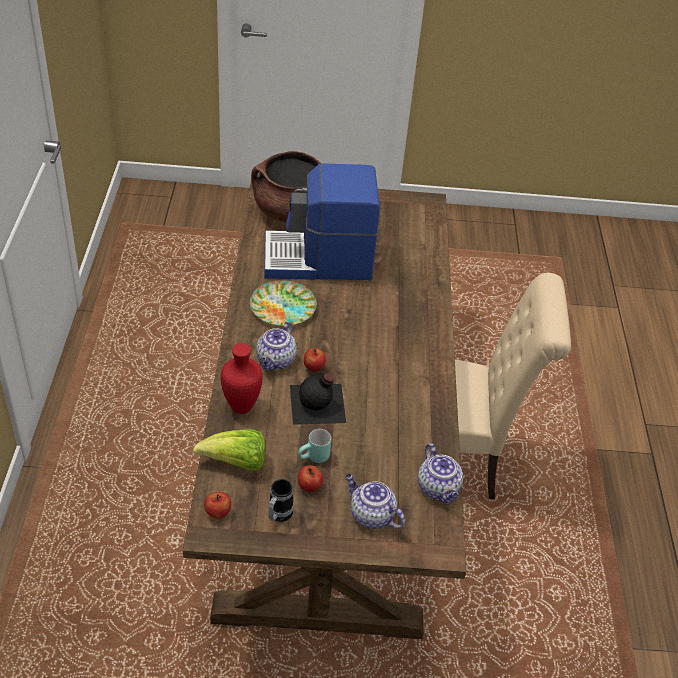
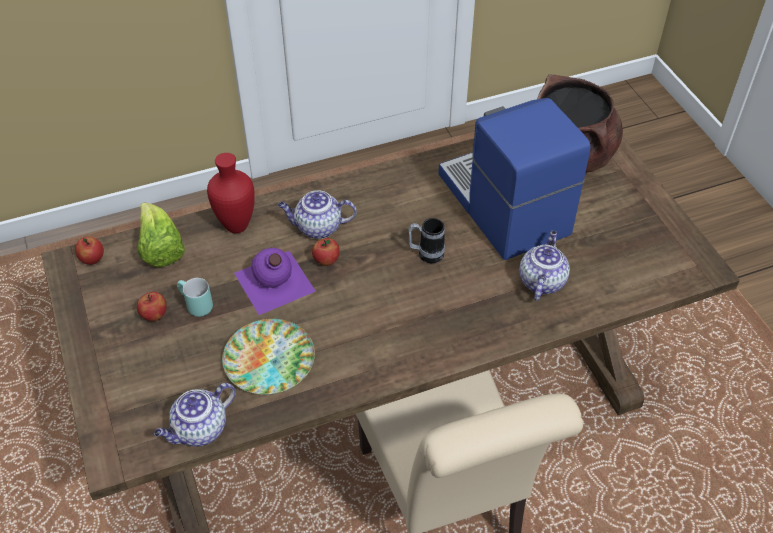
camera: 70 degrees right, 5 degrees up
plate [250,280,317,326] -> plate moved to [222,319,315,395]
mug [269,479,294,522] -> mug moved to [408,218,445,263]
black bottle [290,373,346,425] -> purple bottle [234,248,316,315]
teapot [345,474,405,529] -> teapot moved to [519,230,570,301]

